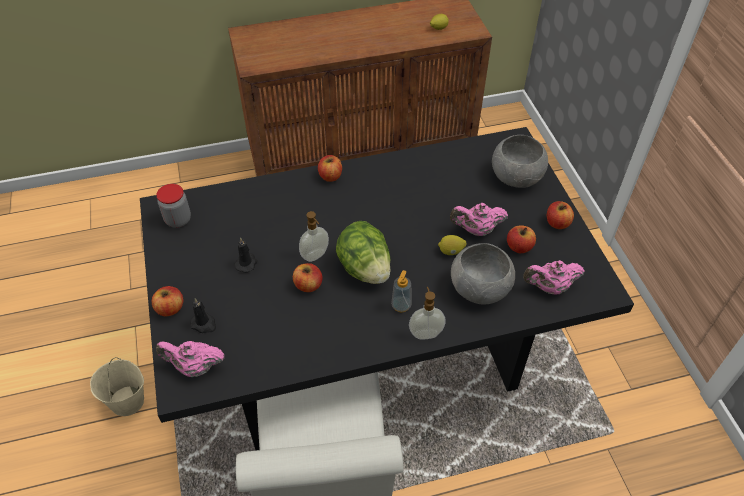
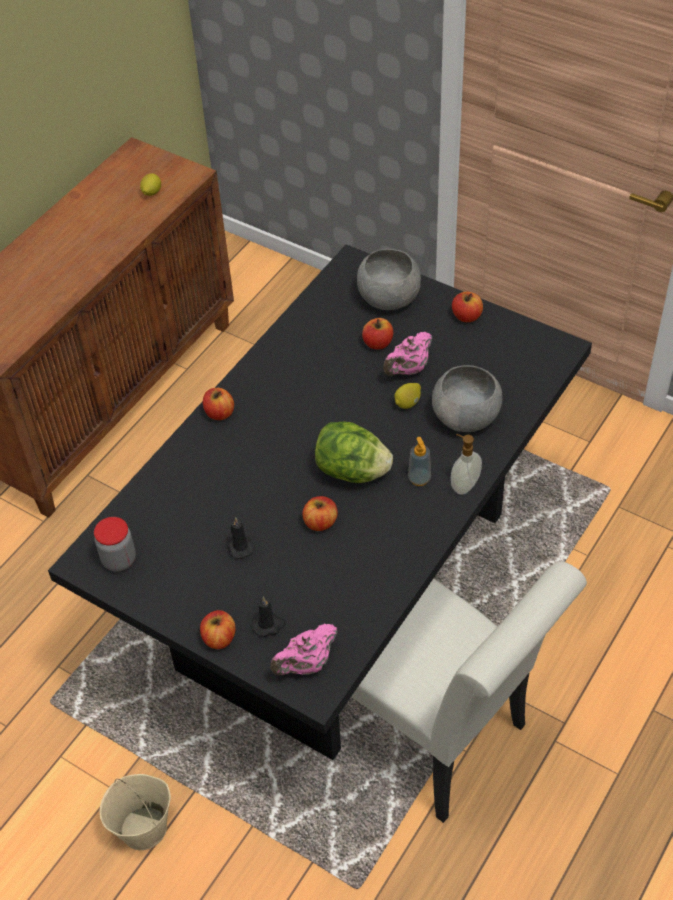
camera: 40 degrees left, 0 degrees up
soap dispenser [299,211,329,262] -> none
apple [507,225,536,253] -> apple moved to [362,318,393,350]
pink teapot [523,260,585,295] -> none

